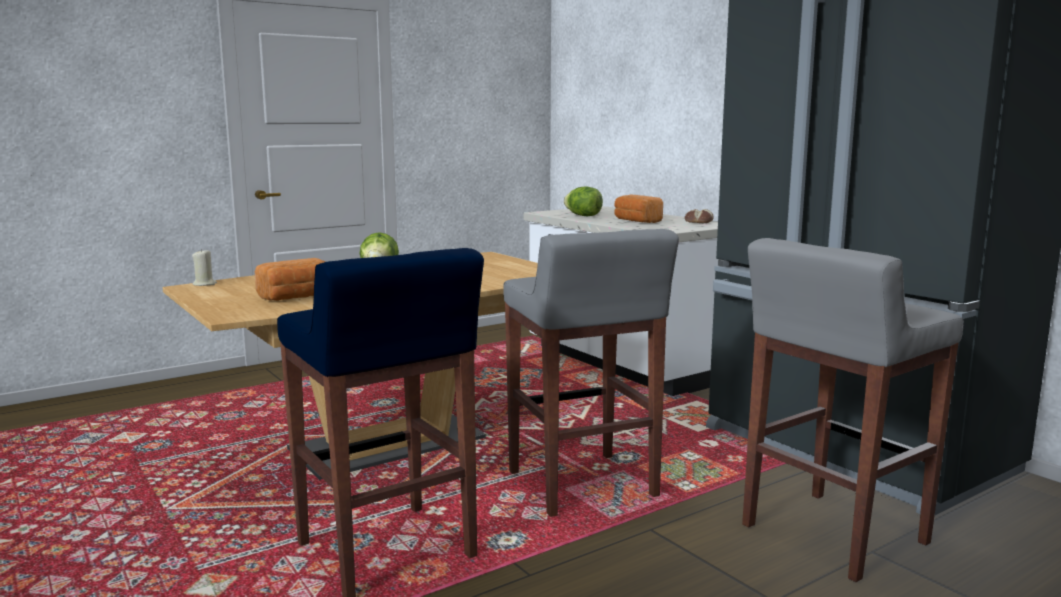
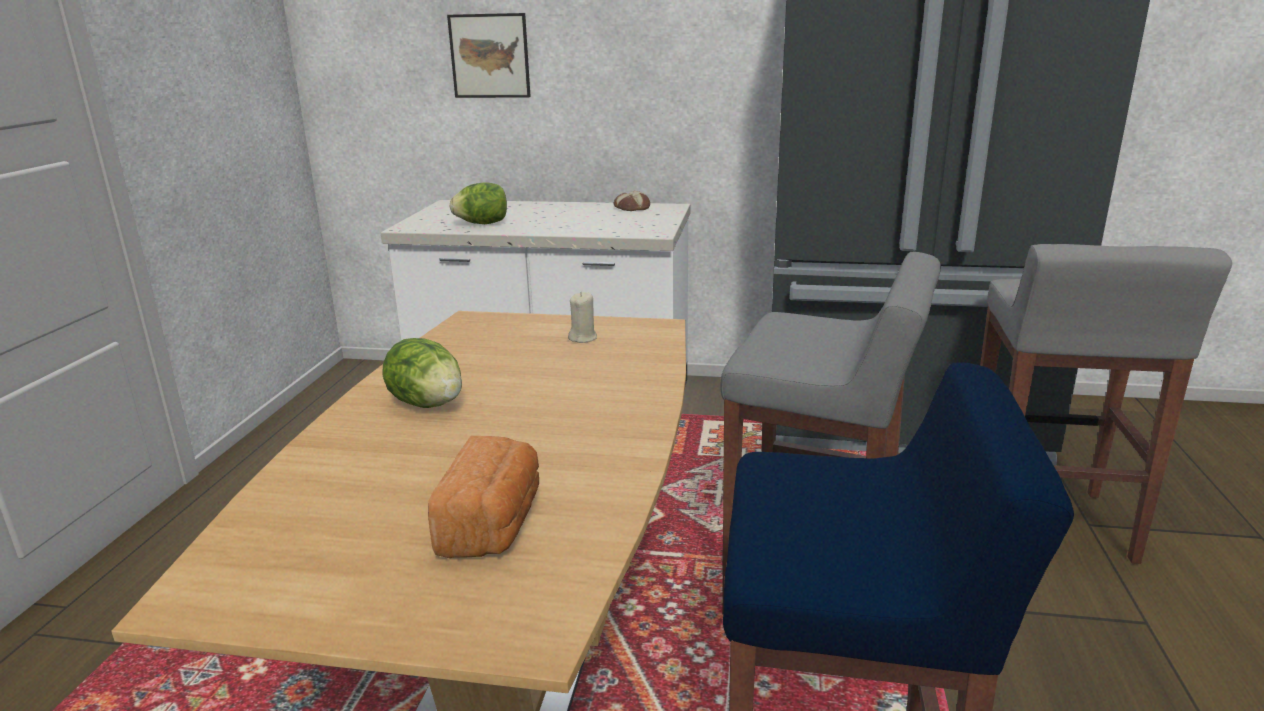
camera: 45 degrees left, 10 degrees up
beige candle [192,249,217,286] -> beige candle moved to [568,292,597,343]
bread [614,194,663,223] -> none
none -> picture [447,13,531,98]

